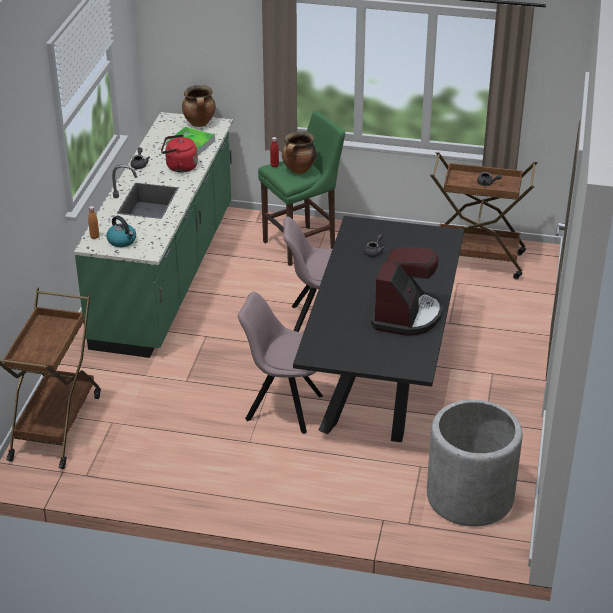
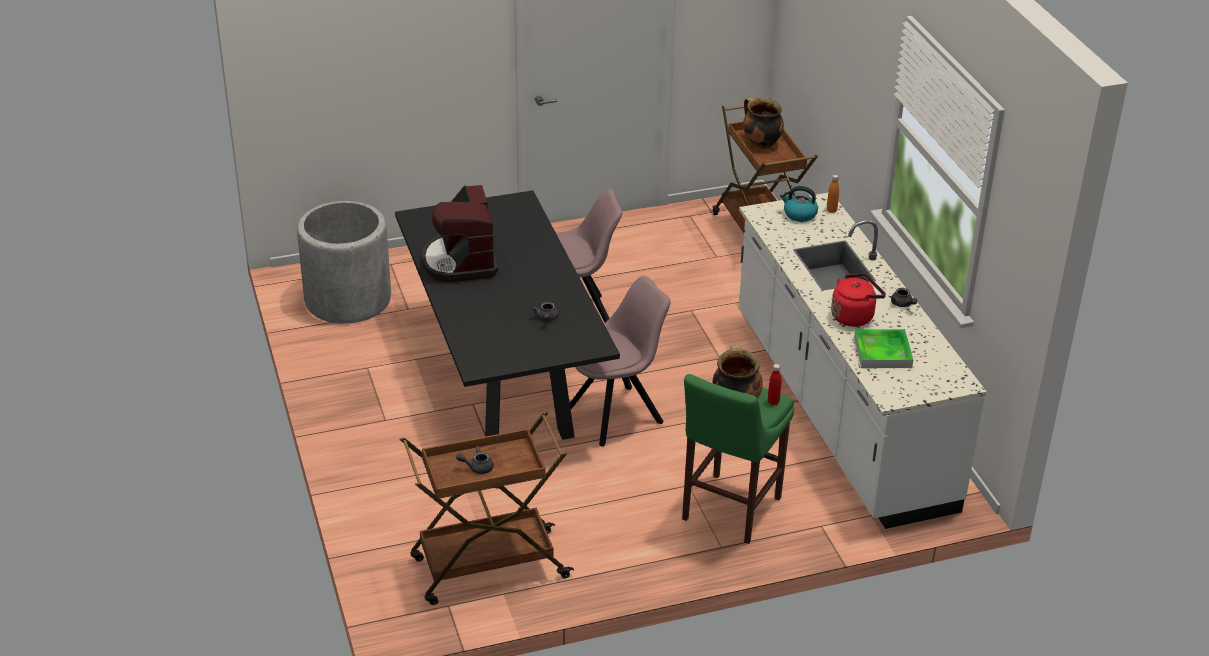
camera: 150 degrees right, 0 degrees up
green counter [74,112,233,358] -> white counter [739,193,987,529]
cooking pot [182,85,216,127] -> cooking pot moved to [743,97,784,149]

